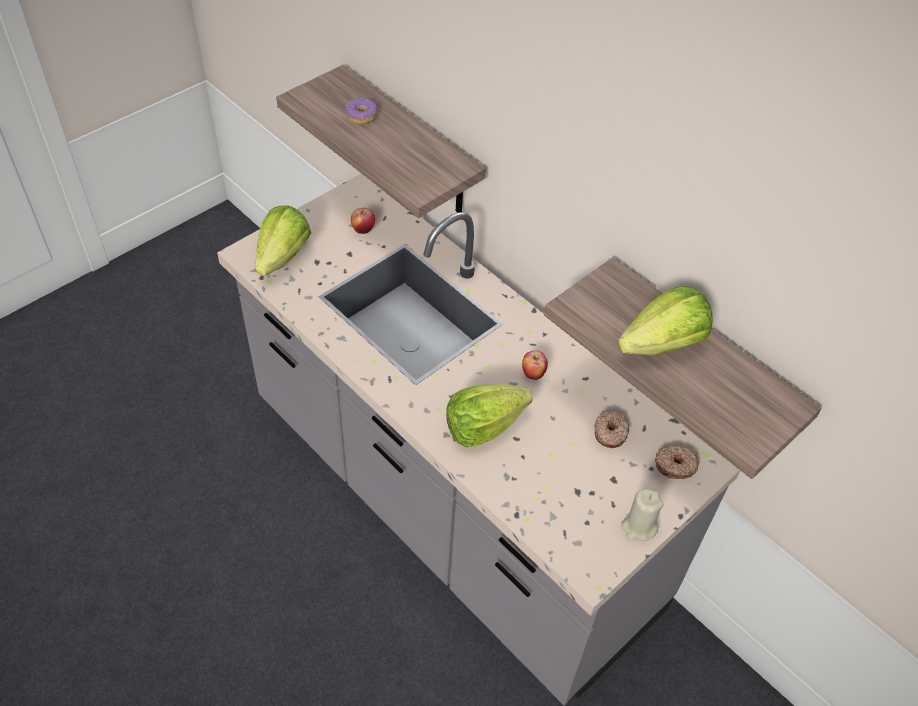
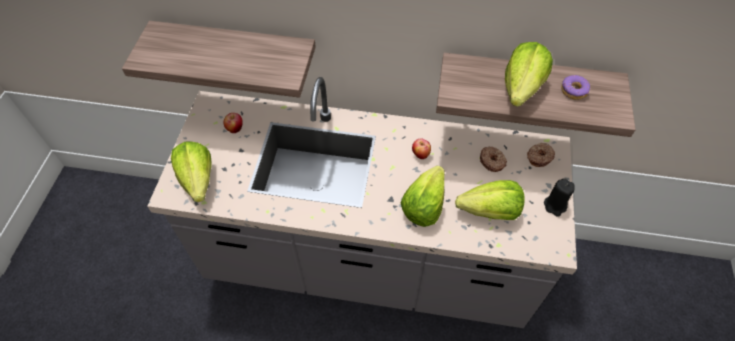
camera: 35 degrees left, 5 degrees up
donut [346,98,377,124] -> donut moved to [561,75,590,100]
beige candle [621,489,664,541] -> black candle [544,178,574,217]
none -> lettuce [455,180,525,220]

